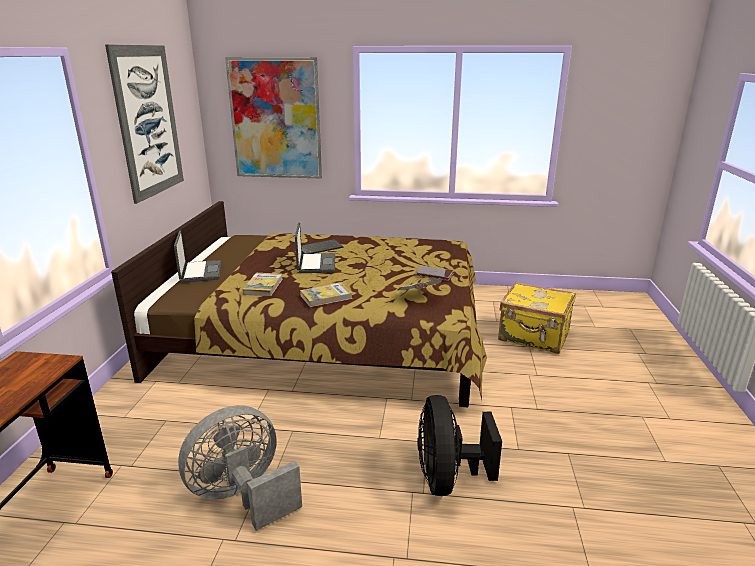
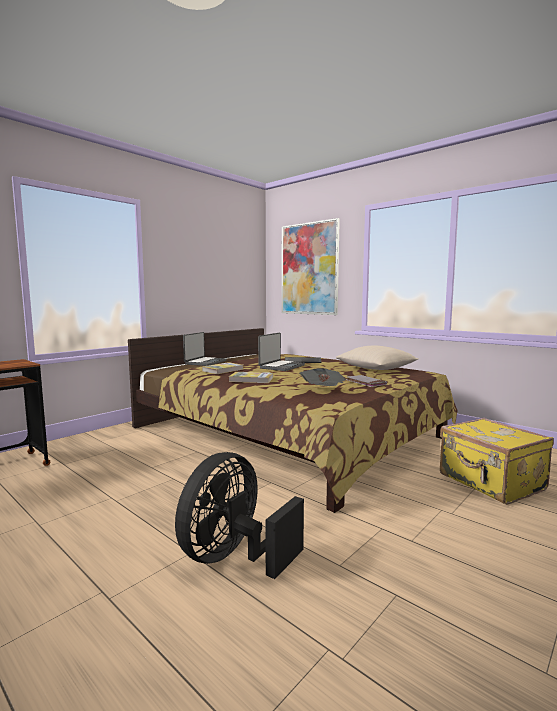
camera: 35 degrees right, 15 degrees down
picture [105,44,184,204] -> none
grey fan [178,405,302,531] -> none
none -> beige pillow [336,346,418,370]

